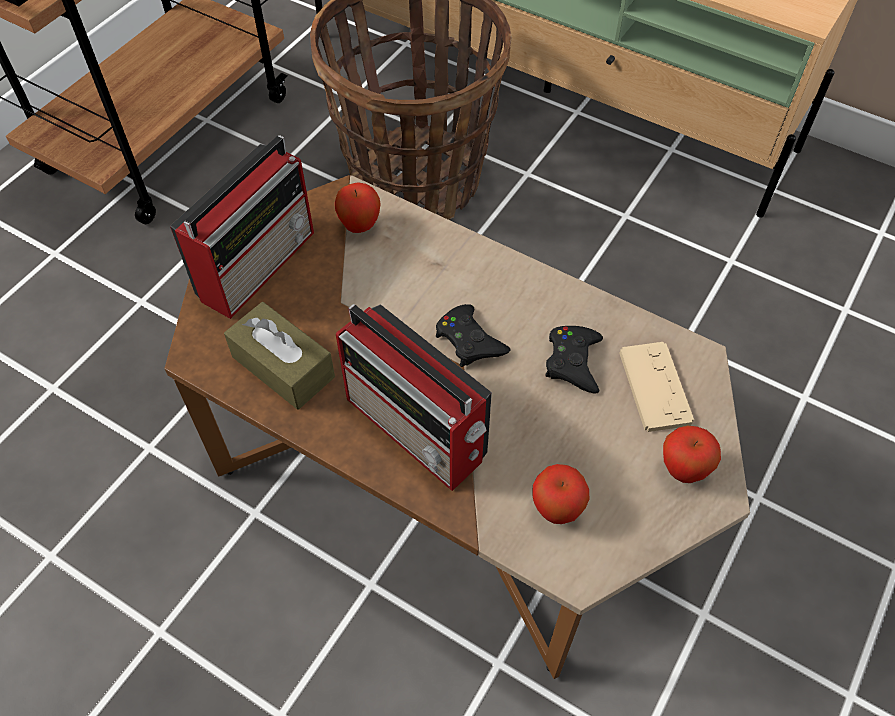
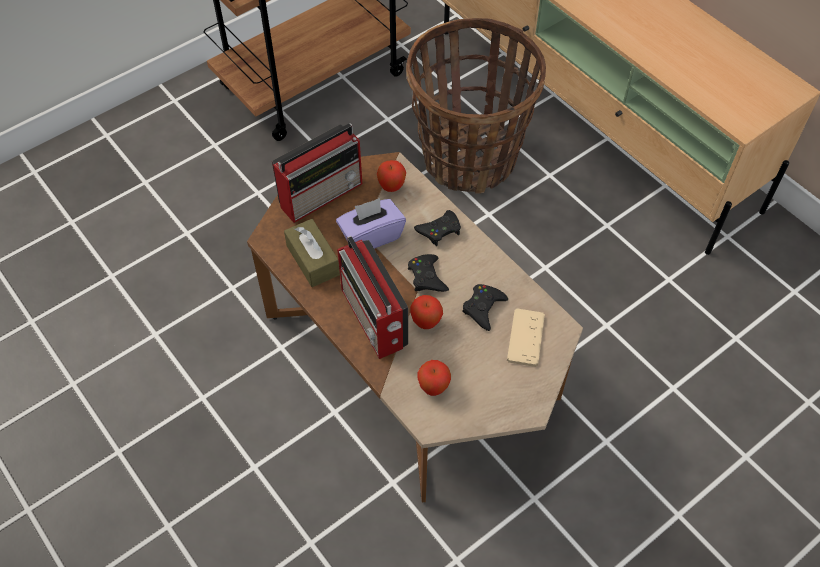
camera: 20 degrees right, 0 degrees up
apple [663,425,721,483] -> apple moved to [410,295,443,329]
none -> purple tissue box [336,198,406,249]
none -> black game controller [414,210,461,246]

